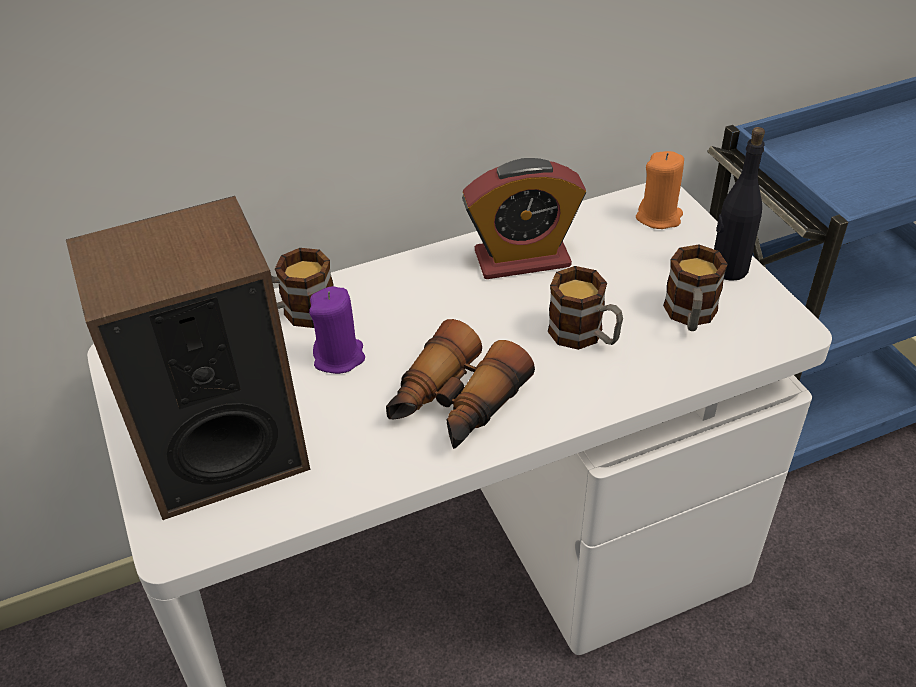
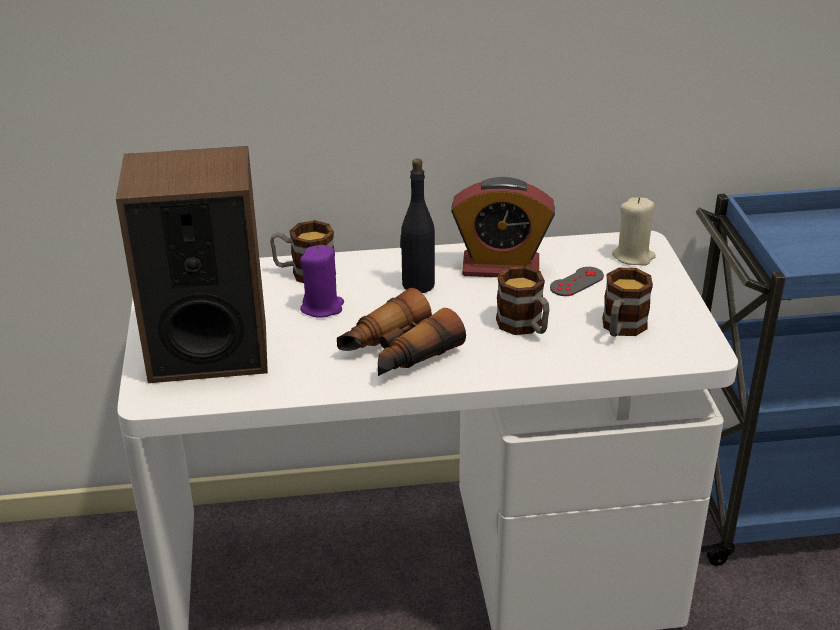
camera: 15 degrees right, 10 degrees down
orange candle [636,151,684,229] -> beige candle [612,197,656,266]
black bottle [714,127,765,281] -> black bottle moved to [400,159,435,293]
none -> grey game controller [550,267,604,296]

